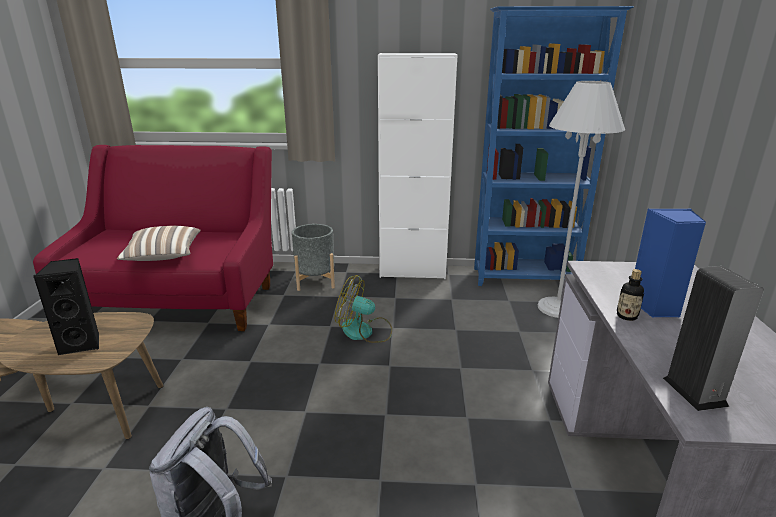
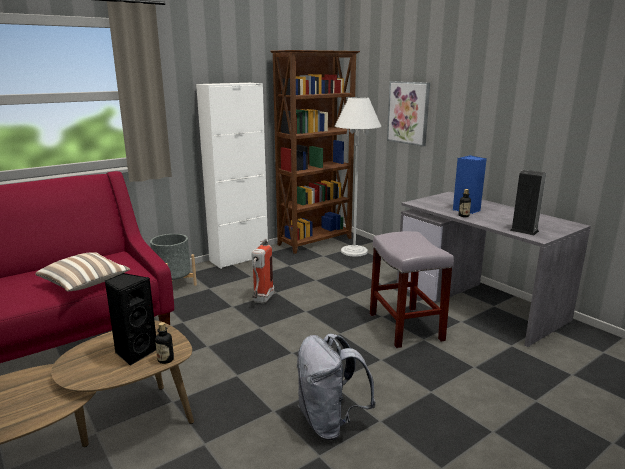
camera: 40 degrees left, 5 degrees down
fan [335,275,392,343] -> fire extinguisher [252,239,274,304]
blue bookcase [474,6,634,286] -> brown bookcase [270,50,360,254]
none -> bottle [155,322,174,364]
none -> grey stool [370,231,454,349]
none -> picture [387,81,430,147]

